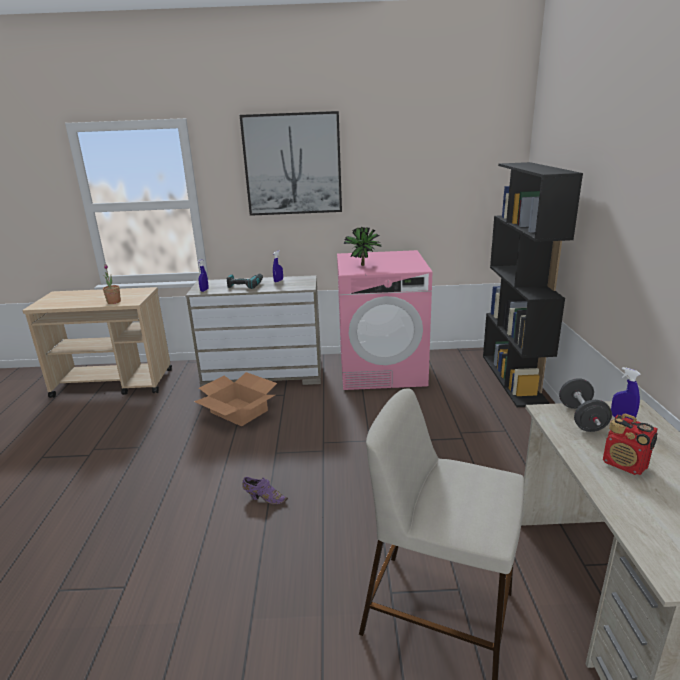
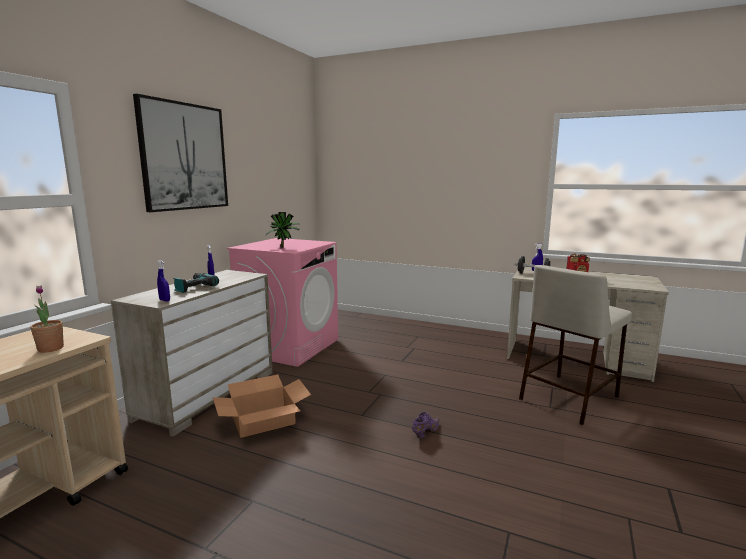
camera: 65 degrees left, 10 degrees down
black bookcase [483,162,583,407] -> none

